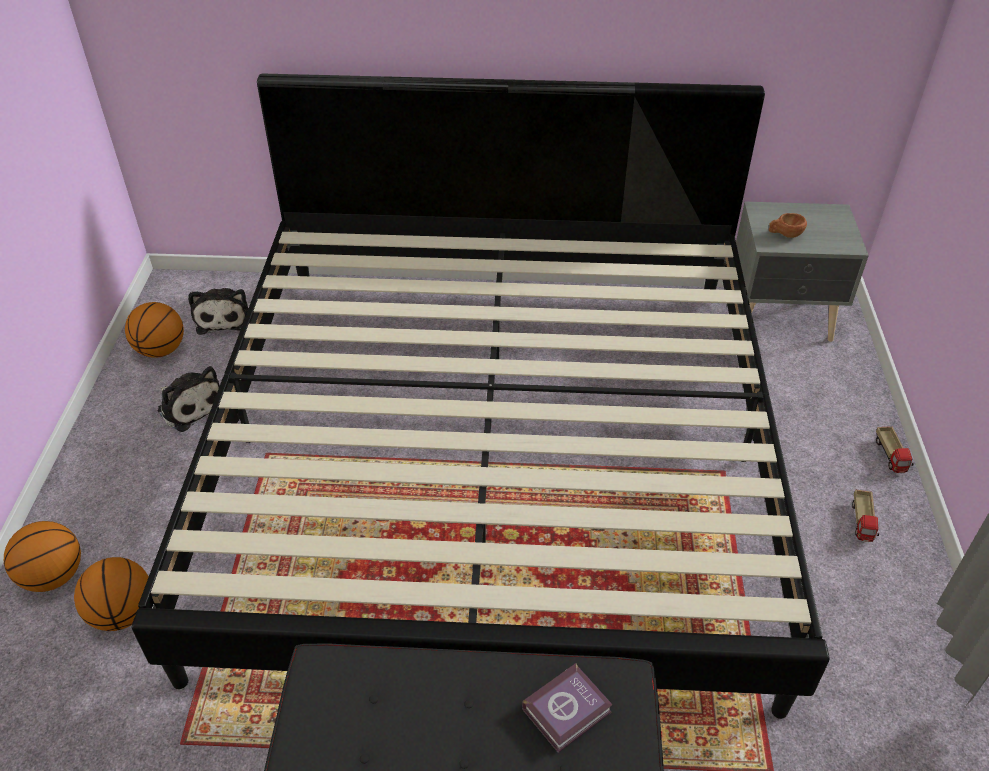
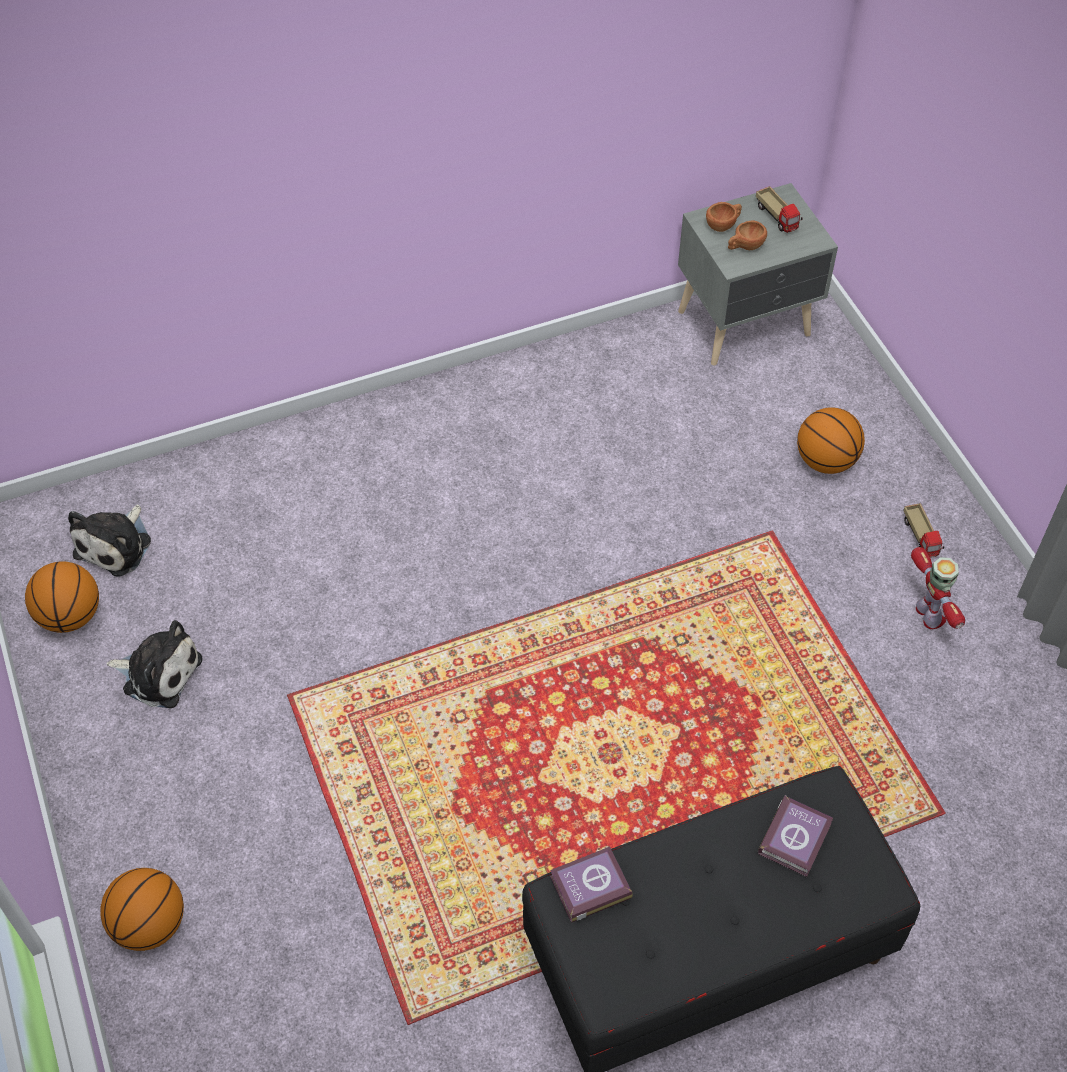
camera: 25 degrees left, 10 degrees up
basketball [74,557,149,631] -> basketball moved to [797,408,865,474]
bed [132,74,830,719] -> none
plush toy [188,288,248,335] -> plush toy turned 60 degrees clockwise [68,505,151,576]
toy truck [876,426,914,473] -> toy truck moved to [756,186,803,233]
none -> book [550,847,632,923]
none -> brown cup [706,202,742,232]
none -> toy robot [911,547,965,629]

